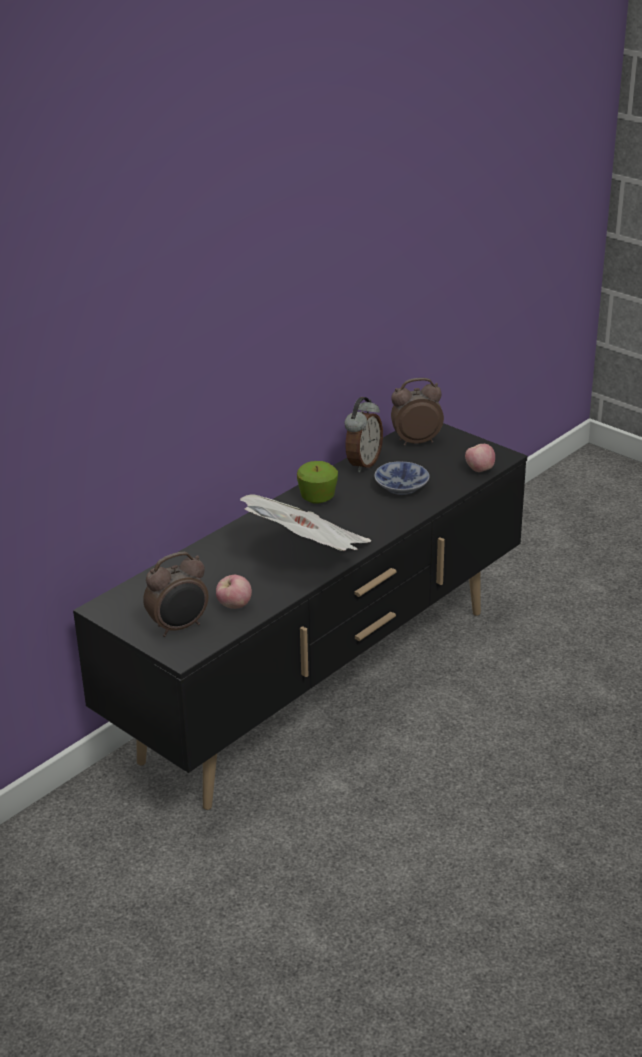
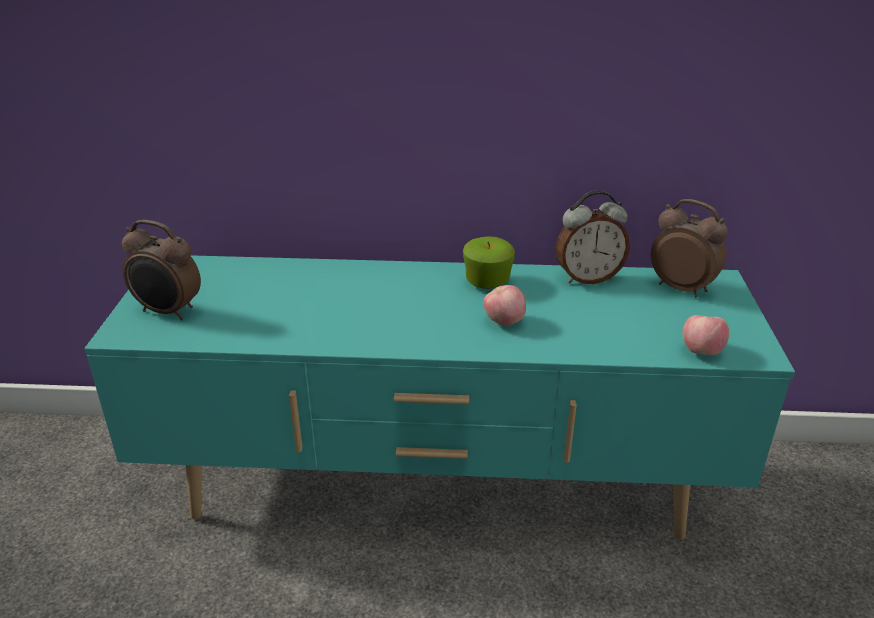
camera: 50 degrees right, 0 degrees up
black tv stand [73,423,527,810] -> turquoise tv stand [84,255,795,540]
apple [216,575,252,609] -> apple moved to [483,285,526,326]
newspaper [240,494,371,551] -> none
bowl [374,461,430,495] -> none

